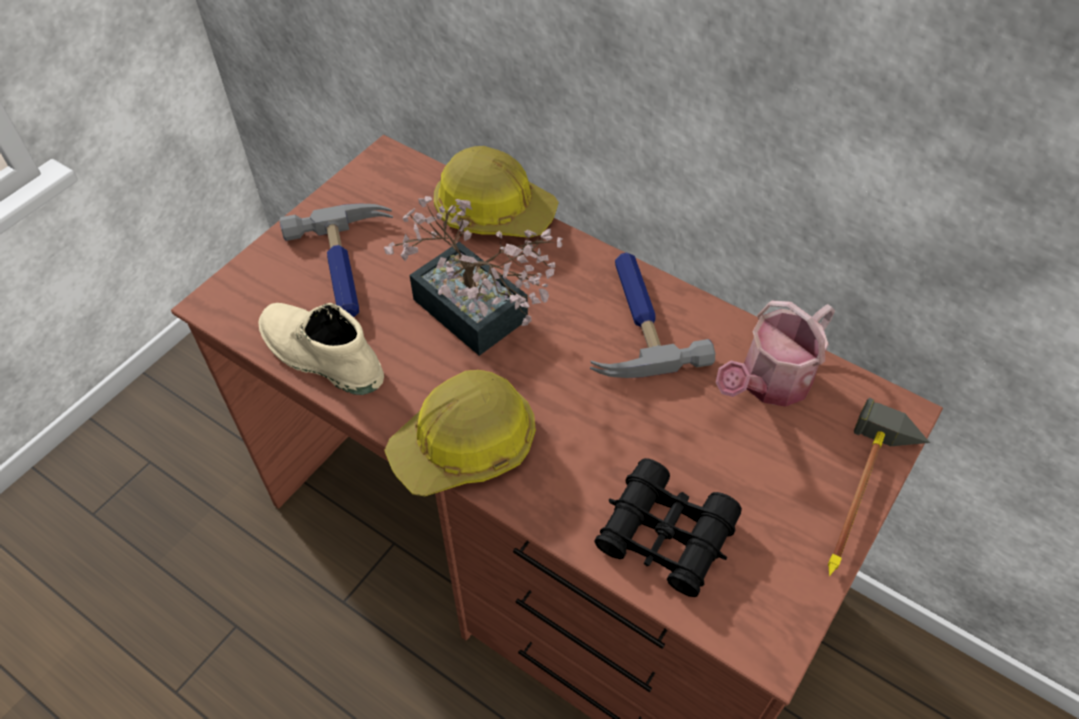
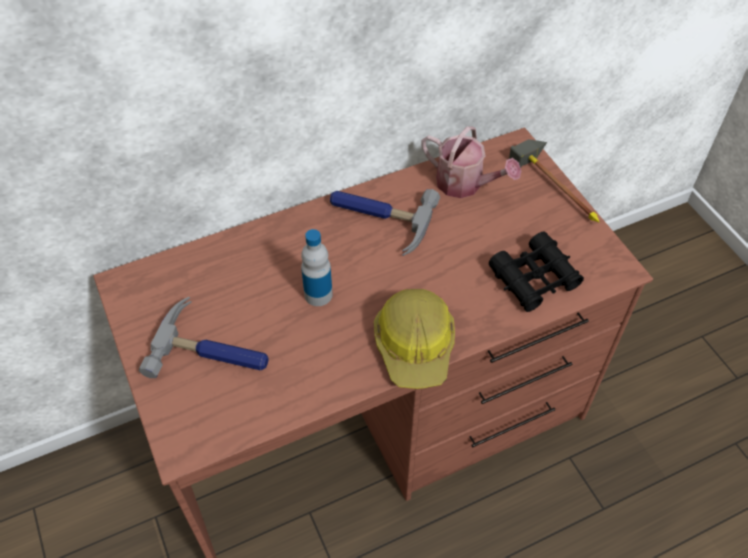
camera: 60 degrees left, 0 degrees up
beige boot [258,303,384,395] -> none
potted plant [384,196,563,356] -> bottle [301,229,333,306]
hard hat [434,146,559,238] -> none
watering can [716,301,835,407] -> watering can turned 45 degrees counterclockwise [422,126,521,198]

